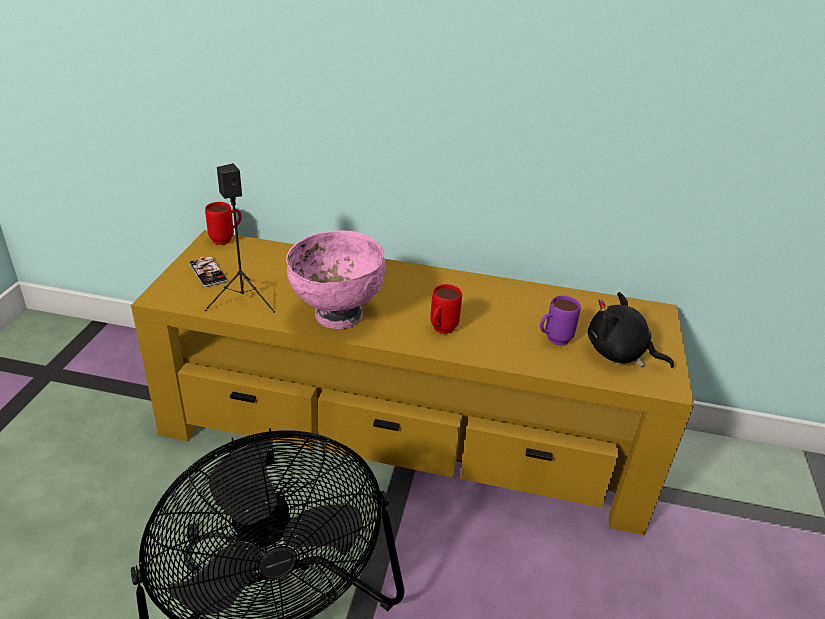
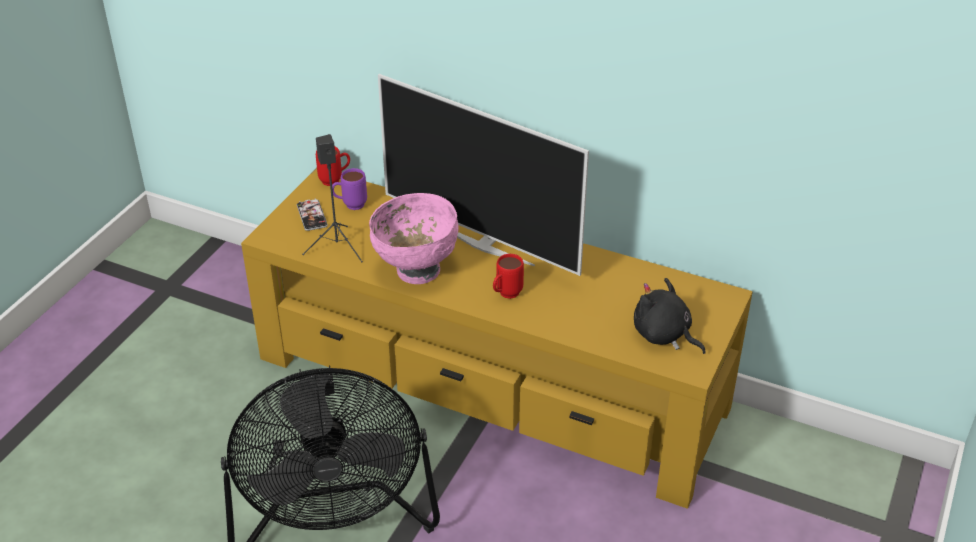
camera: 15 degrees right, 5 degrees up
purple mug [540,296,581,346] -> purple mug moved to [332,168,367,210]
none -> television [378,74,589,276]

